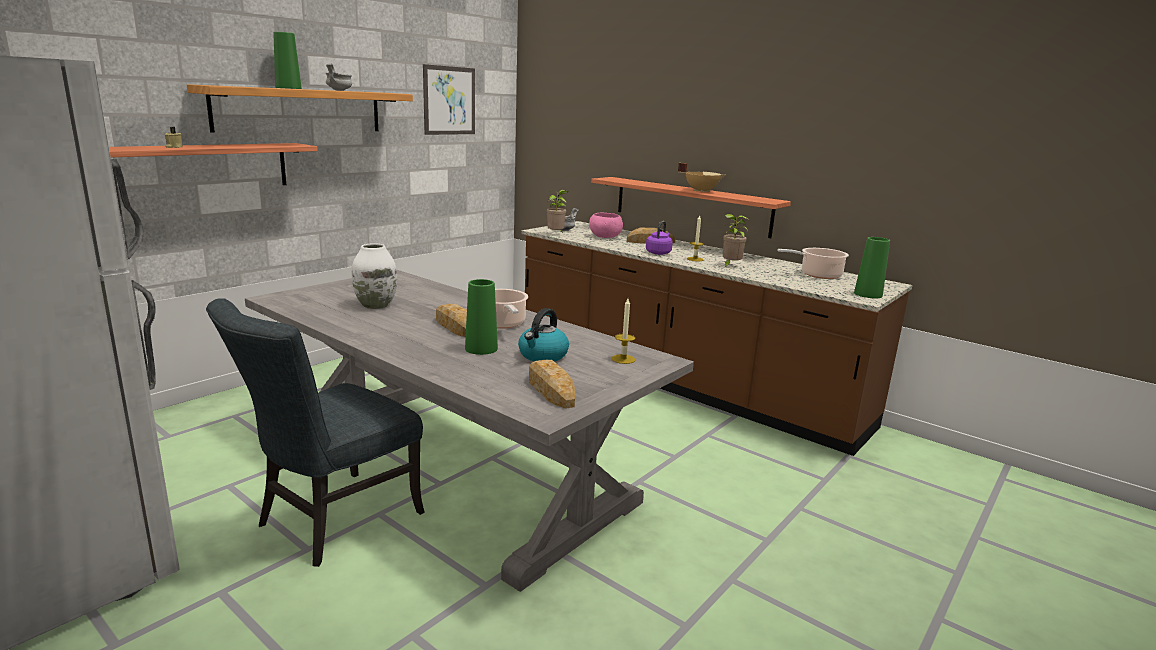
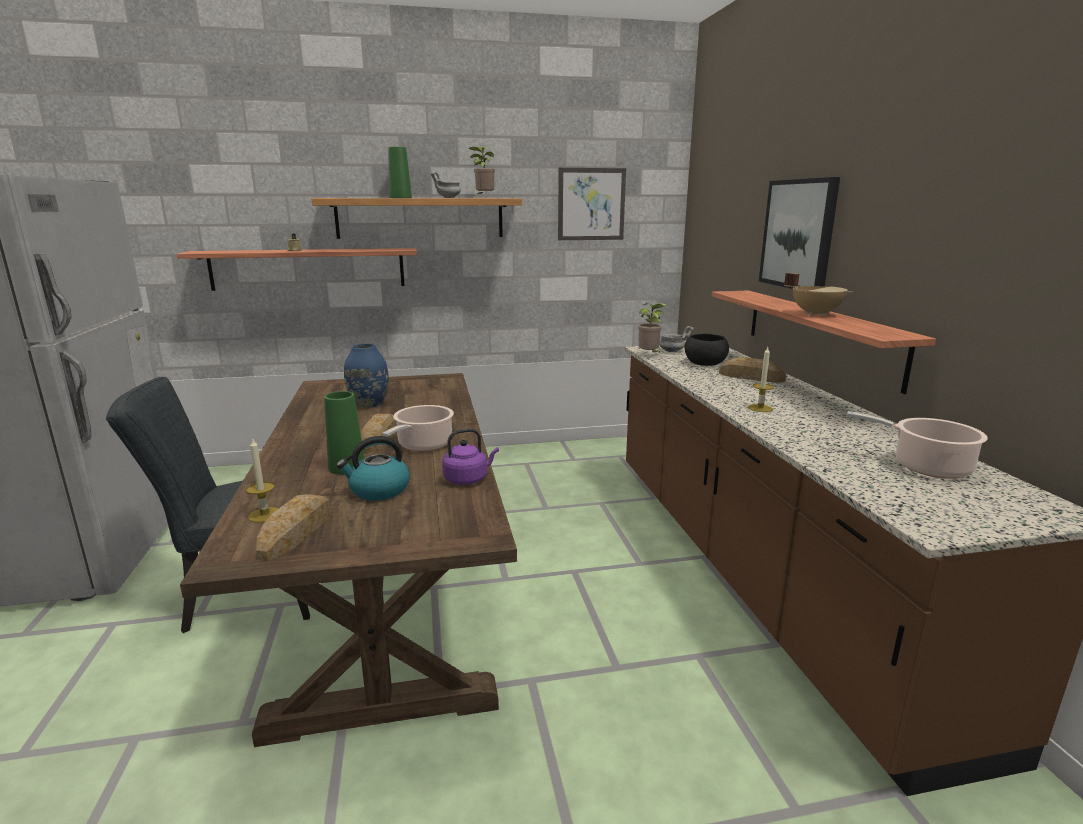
camera: 40 degrees right, 0 degrees up
grey dining table [245,270,694,592] -> brown dining table [180,373,517,747]
white vase [352,243,397,309] -> blue vase [344,344,389,408]
pink bowl [589,213,623,238] -> black bowl [684,334,729,366]
candle [612,298,635,364] -> candle moved to [246,437,279,523]
purple kettle [646,221,673,255] -> purple kettle moved to [442,428,499,485]
potted plant [723,214,748,268] -> potted plant moved to [468,147,495,195]
green vase [854,237,890,298] -> none
none -> picture [759,177,840,289]

